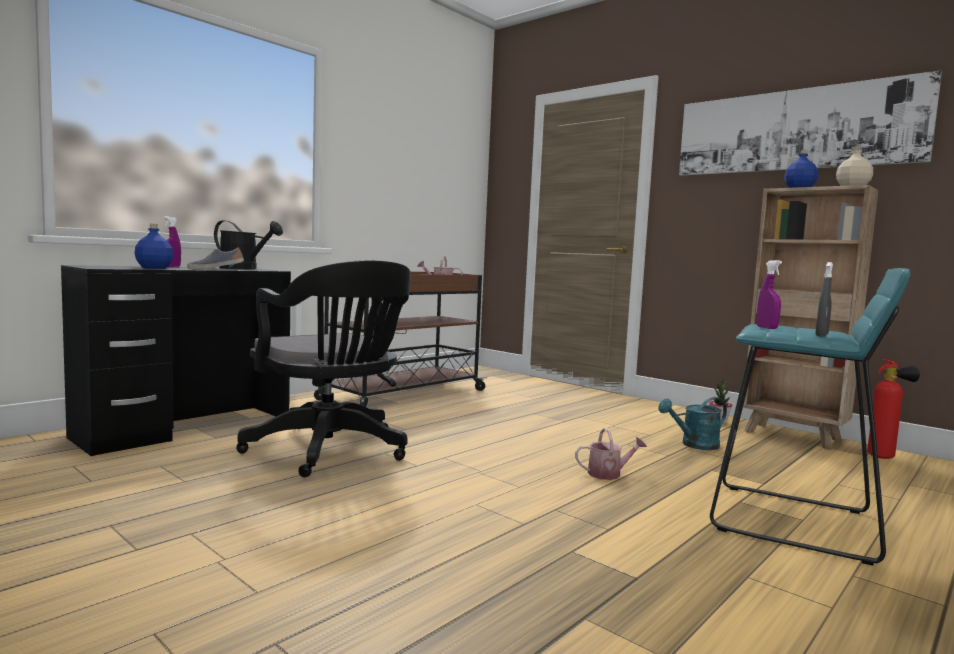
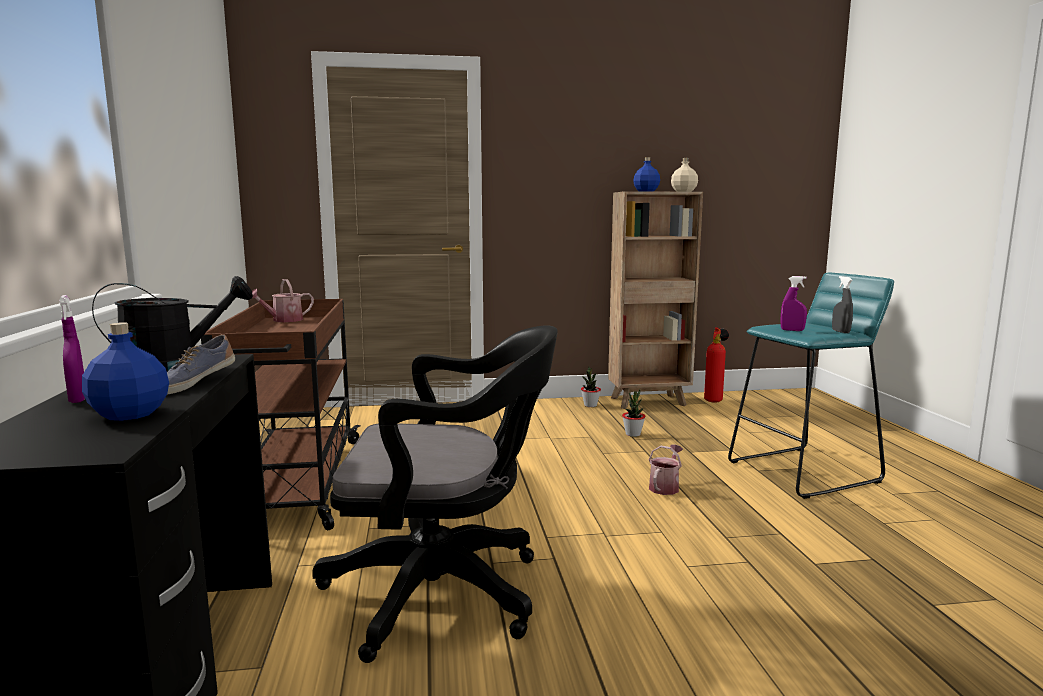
camera: 50 degrees left, 5 degrees up
turquoise watering can [658,397,727,450] -> potted plant [622,389,646,437]
picture [679,70,942,175] -> none

